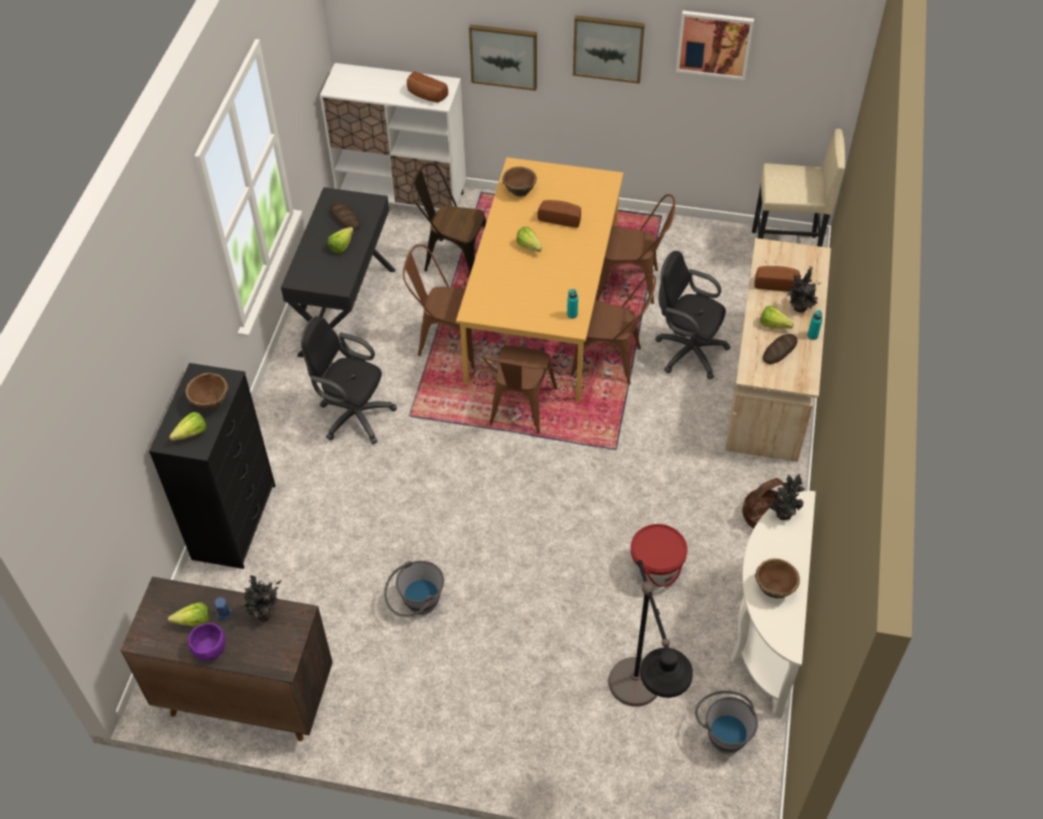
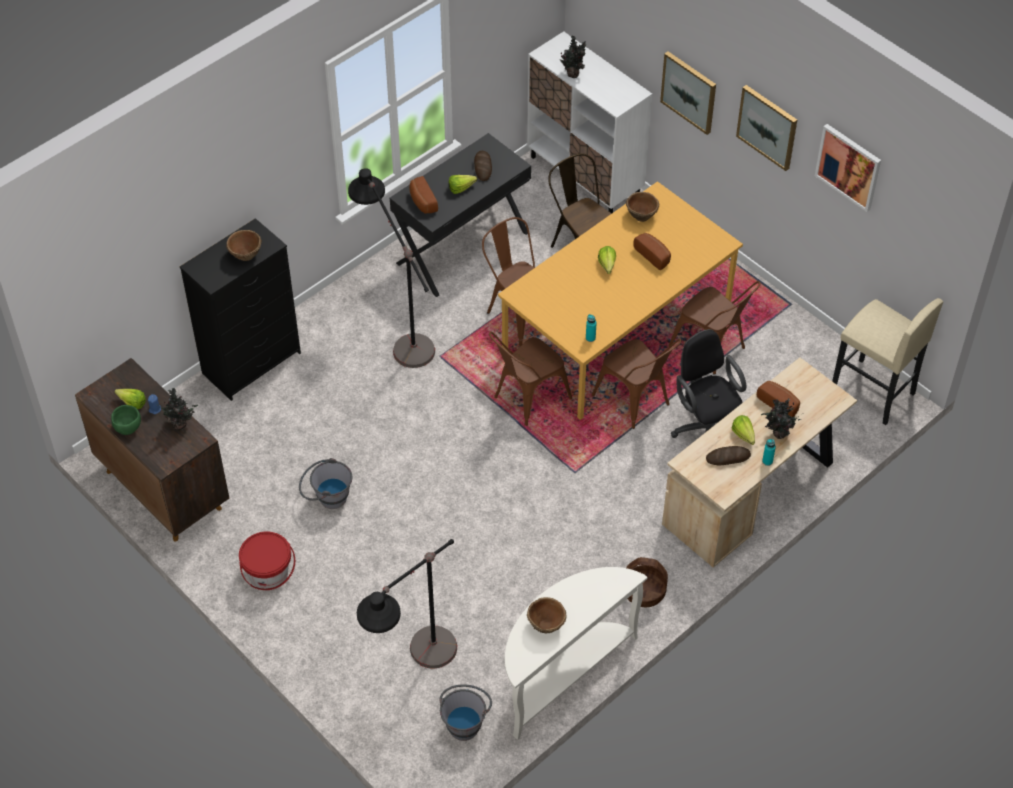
camera: 35 degrees right, 0 degrees up
lettuce [169,412,206,441] -> none
purple bowl [188,623,226,661] -> green bowl [111,405,141,435]
black office chair [301,316,397,444] -> black floor lamp [348,168,435,368]
bread [407,71,448,102] -> bread moved to [409,176,438,214]
red bucket [631,524,688,587] -> red bucket moved to [239,531,295,590]
potted plant [769,474,805,520] -> potted plant moved to [560,35,586,78]

